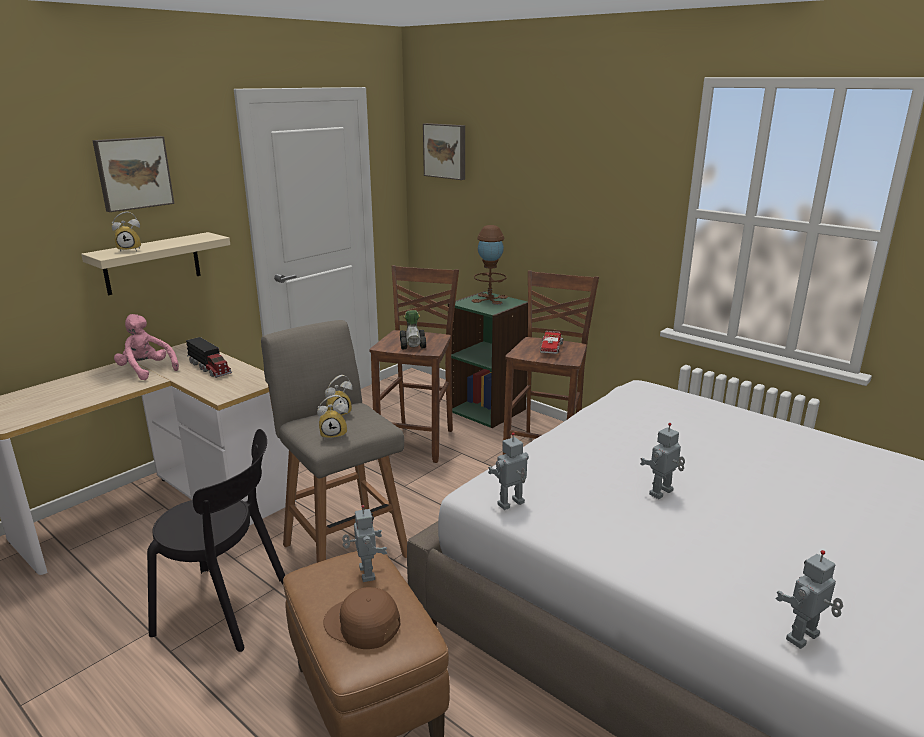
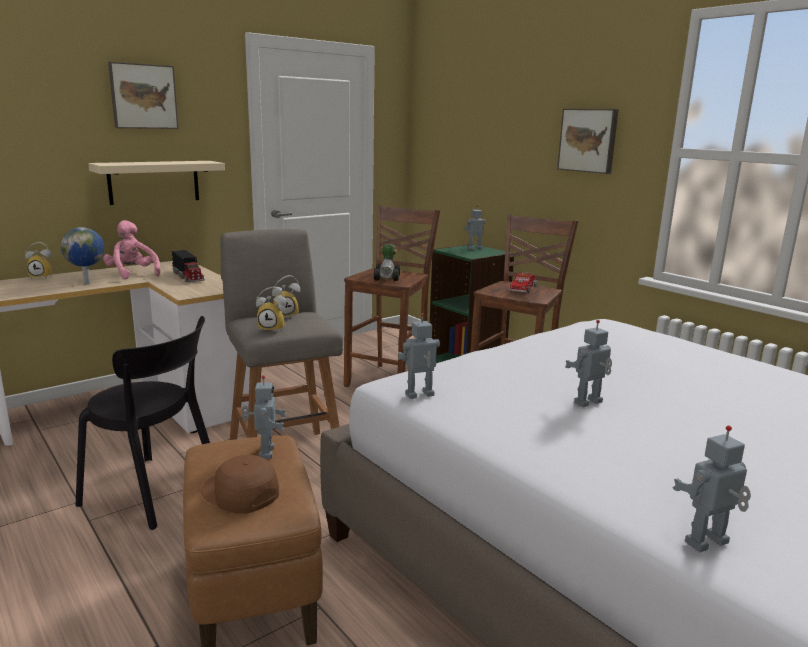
camera: 10 degrees right, 5 degrees down
alarm clock [112,212,141,252] -> alarm clock moved to [25,242,52,279]
picture [423,123,465,180] -> picture moved to [557,109,619,174]
brown table lamp [472,225,508,305] -> toy robot [464,205,486,250]
none -> globe [61,227,104,285]

